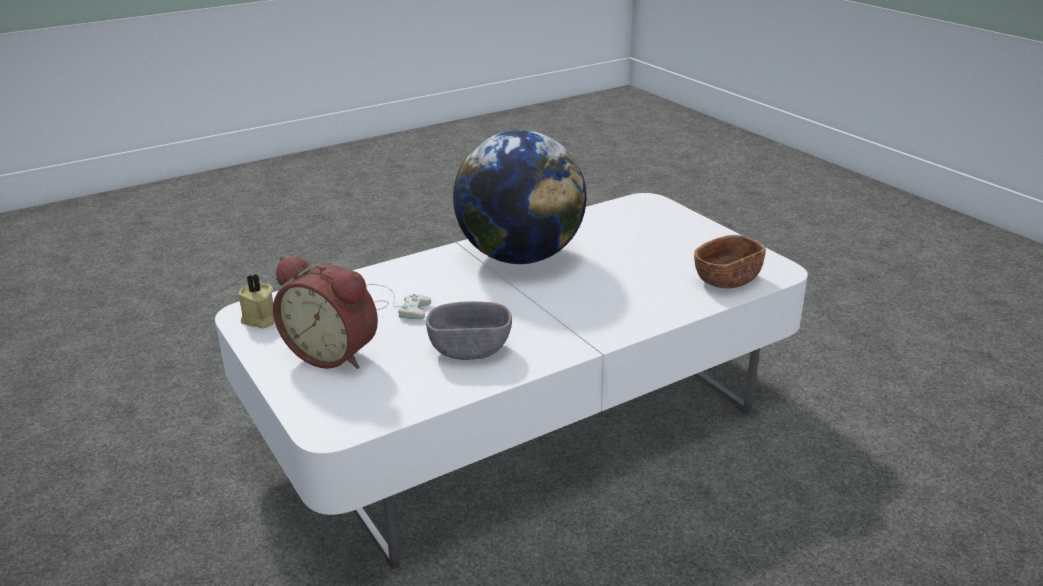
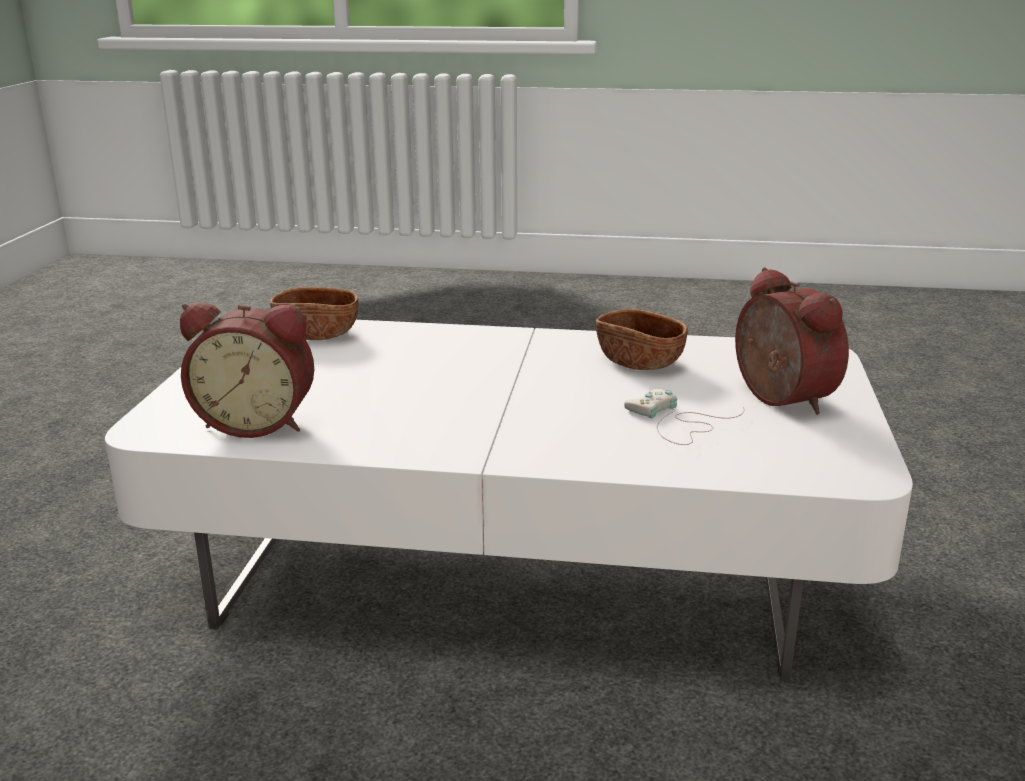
camera: 140 degrees left, 5 degrees down
beige candle [238,274,274,328] -> none
grey bowl [426,301,512,360] -> brown bowl [596,309,688,370]
globe [453,130,586,264] -> none
none -> alarm clock [180,303,314,438]

